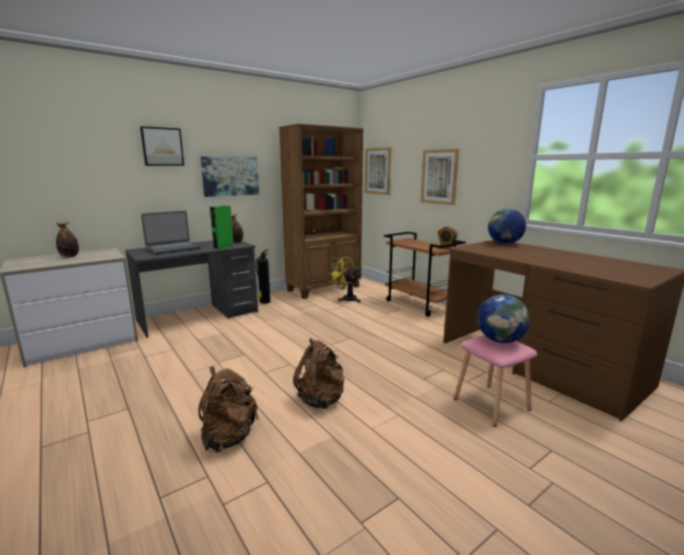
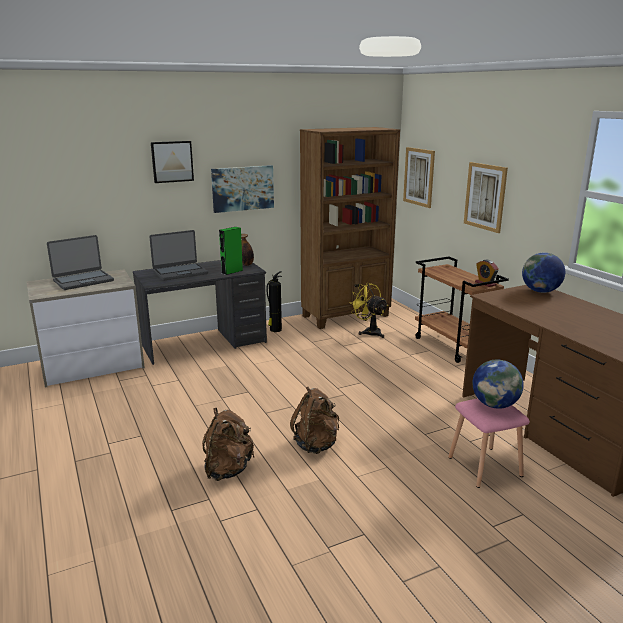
camera: 10 degrees right, 5 degrees up
bottle [56,221,79,257] -> laptop [47,235,114,290]

